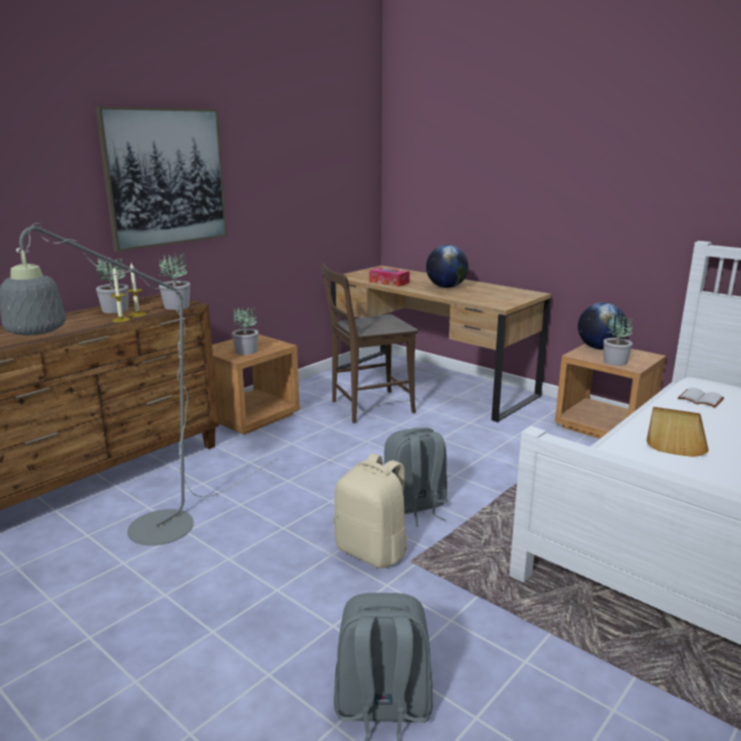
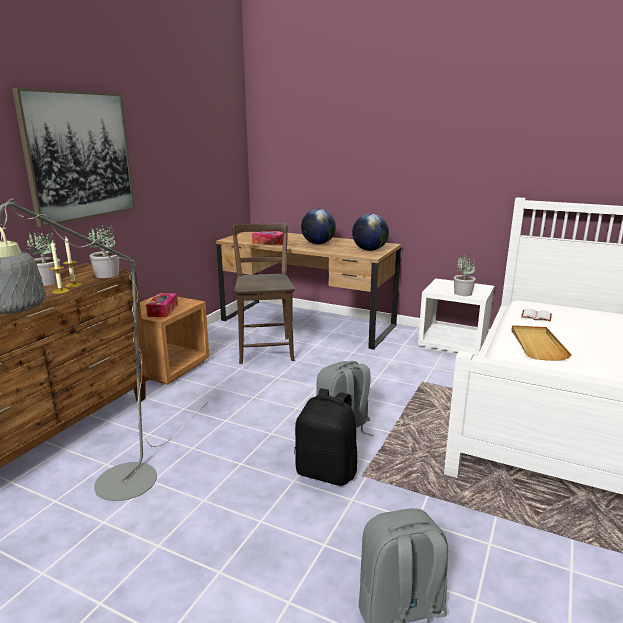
camera: 15 degrees left, 0 degrees up
potted plant [232,307,258,355] -> tissue box [146,293,178,317]
brown chair [321,263,418,423] -> brown chair turned 120 degrees clockwise [232,223,295,364]
beige backpack [334,453,409,568] -> black backpack [294,388,357,486]
brown nightstand [555,343,666,439] -> white nightstand [418,278,495,356]
globe [578,302,627,350] -> globe moved to [352,214,389,251]

